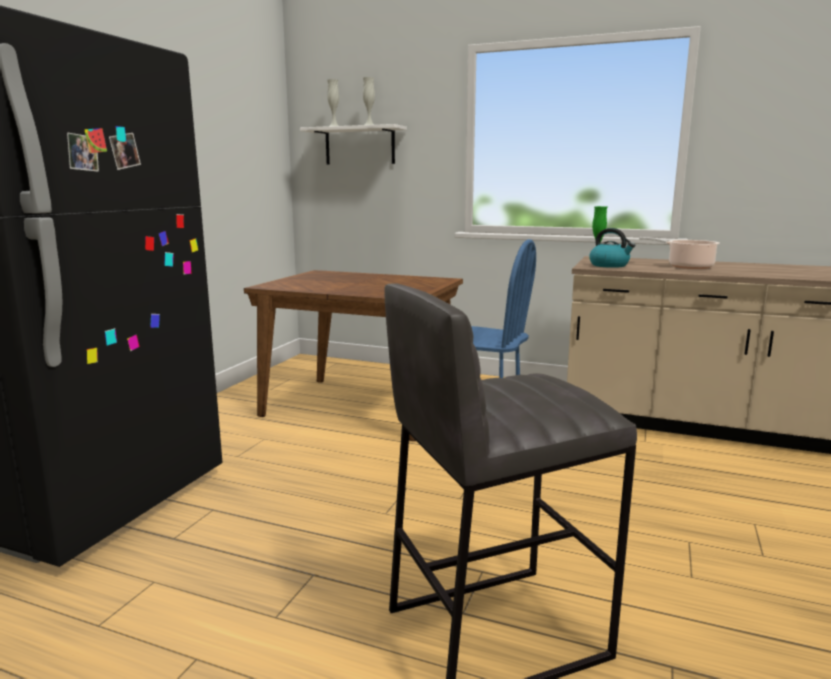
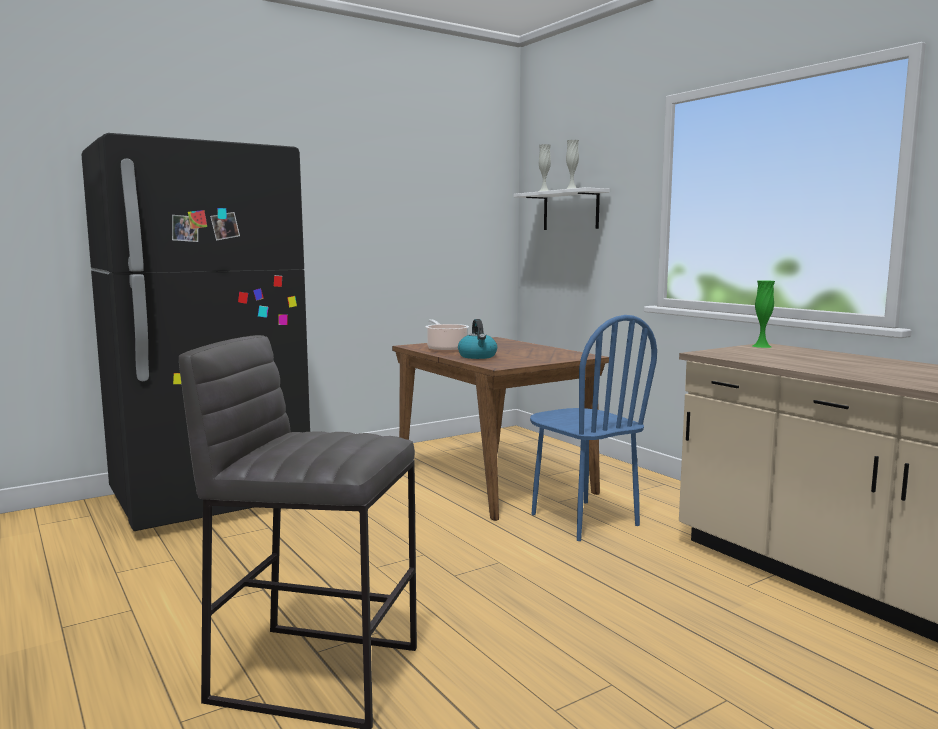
camera: 35 degrees right, 5 degrees down
kettle [589,228,635,268] -> kettle moved to [458,319,497,359]
cooking pot [639,237,720,269] -> cooking pot moved to [425,319,469,352]

